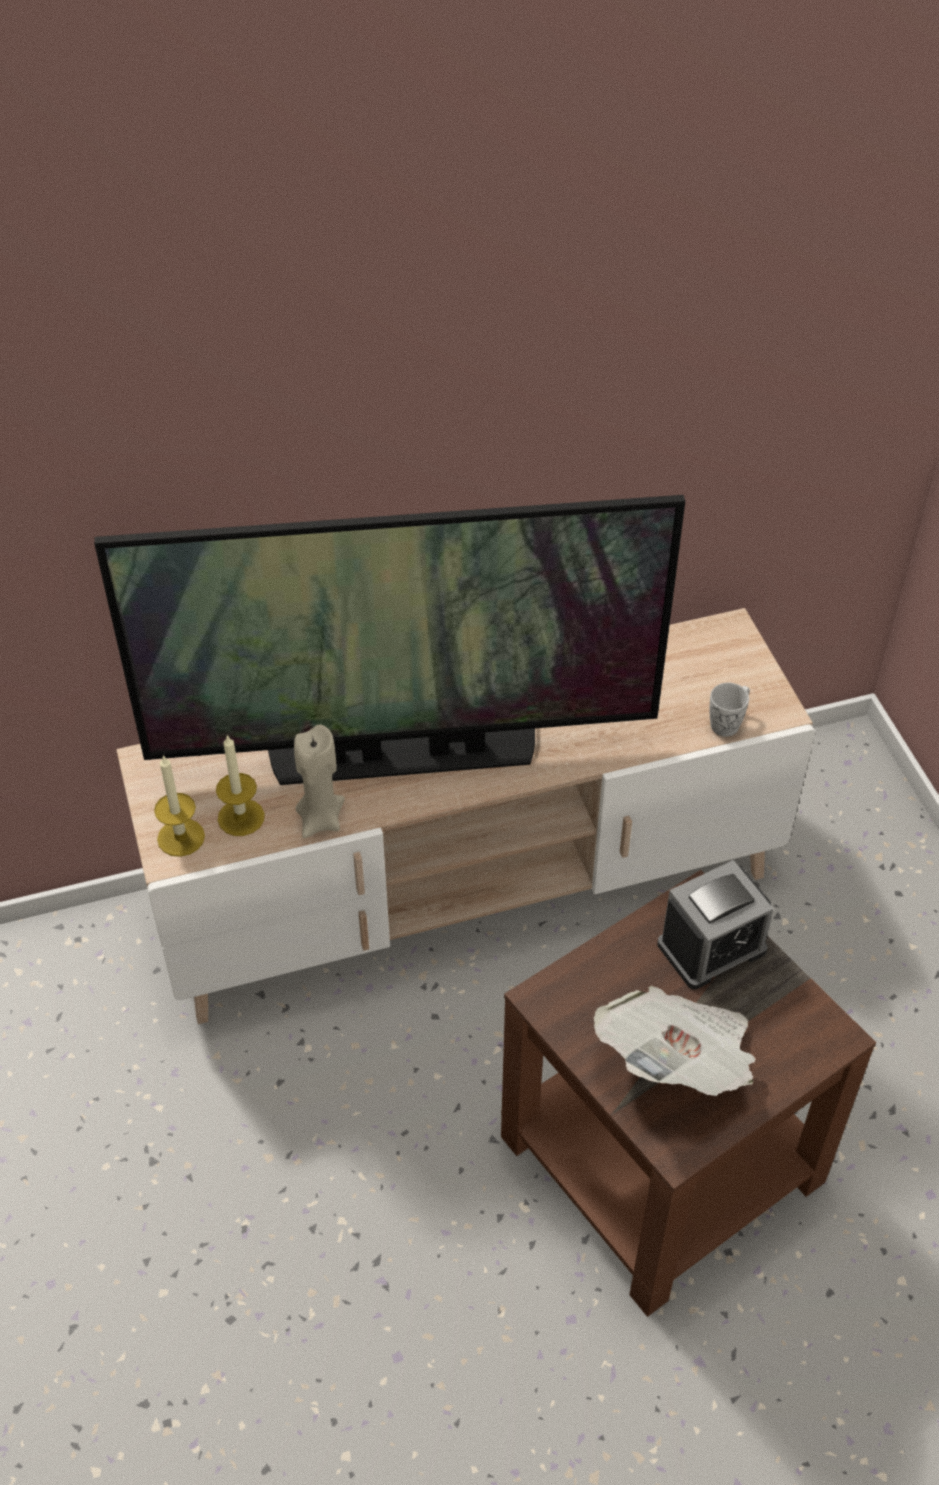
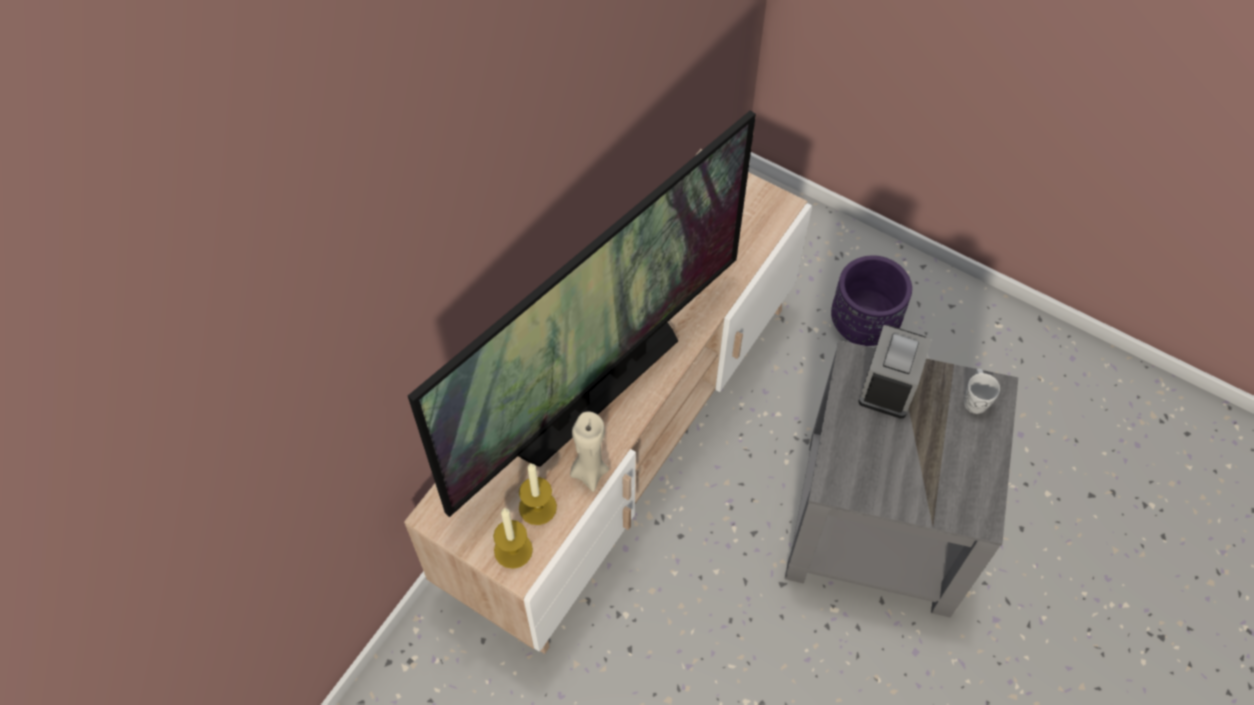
camera: 40 degrees left, 10 degrees up
brown side table [501,870,876,1317] -> grey side table [785,340,1018,617]
newspaper [594,986,756,1096] -> none
white mug [709,682,750,737] -> white mug moved to [964,369,1000,414]
none -> purple planter [831,255,912,346]

